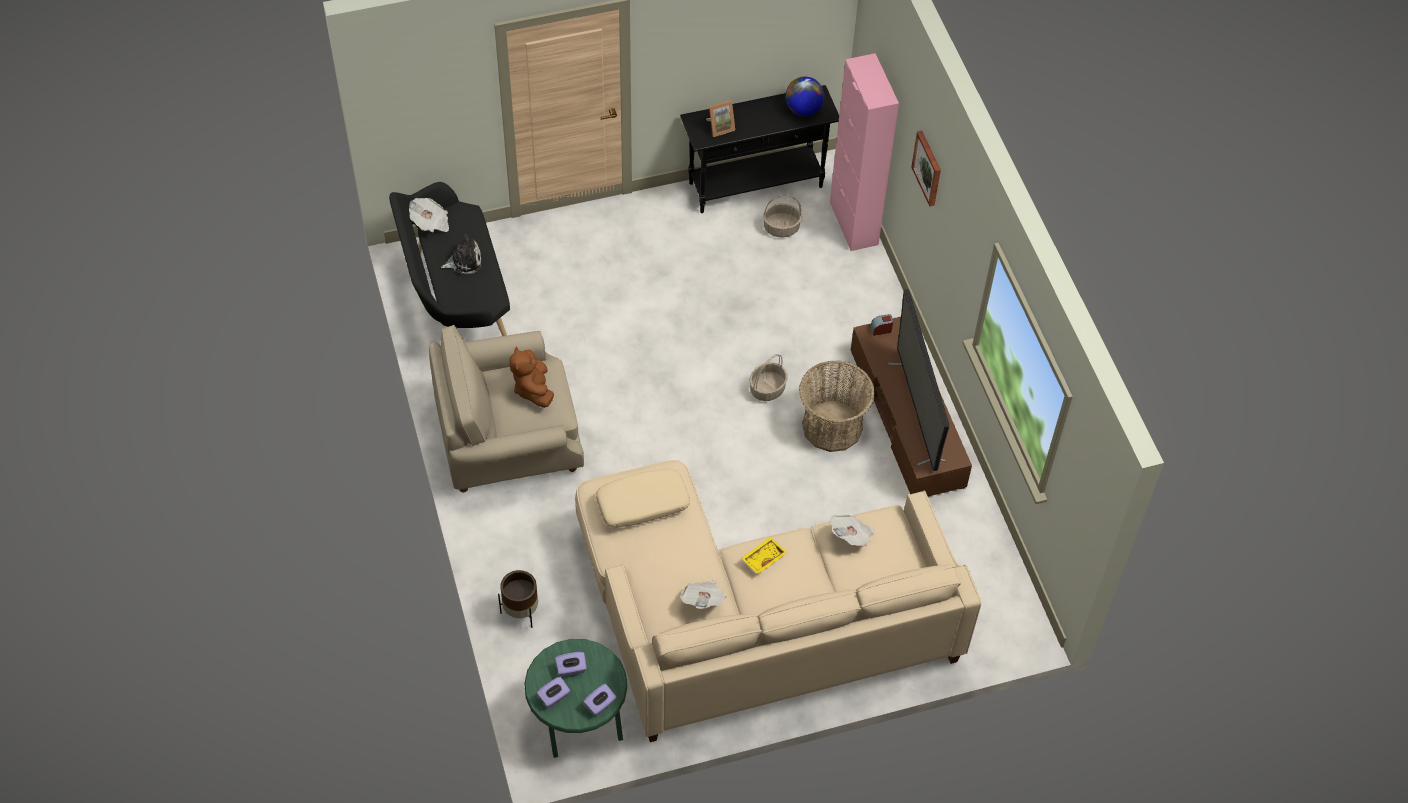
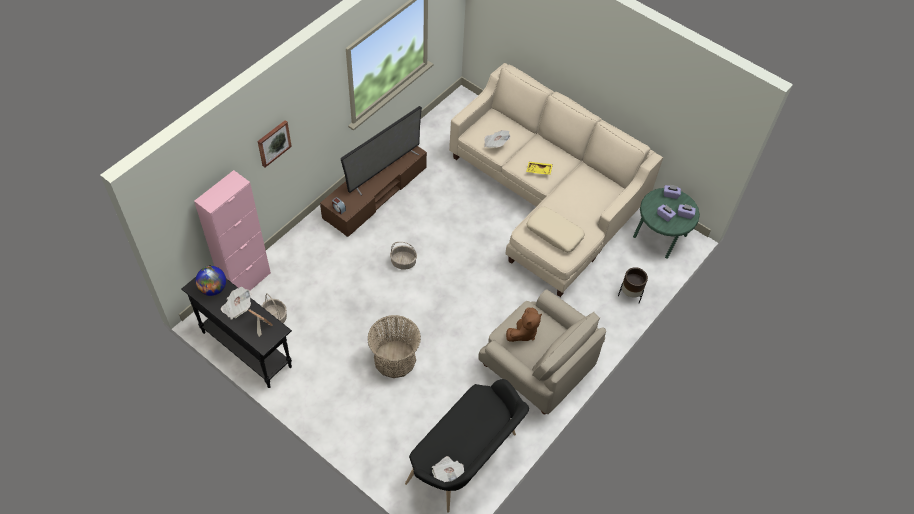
camera: 125 degrees left, 0 degrees up
plush toy [441,235,482,274] -> none
newspaper [680,580,726,609] -> newspaper moved to [221,287,252,320]
basket [799,360,875,452] -> basket moved to [367,315,421,378]

